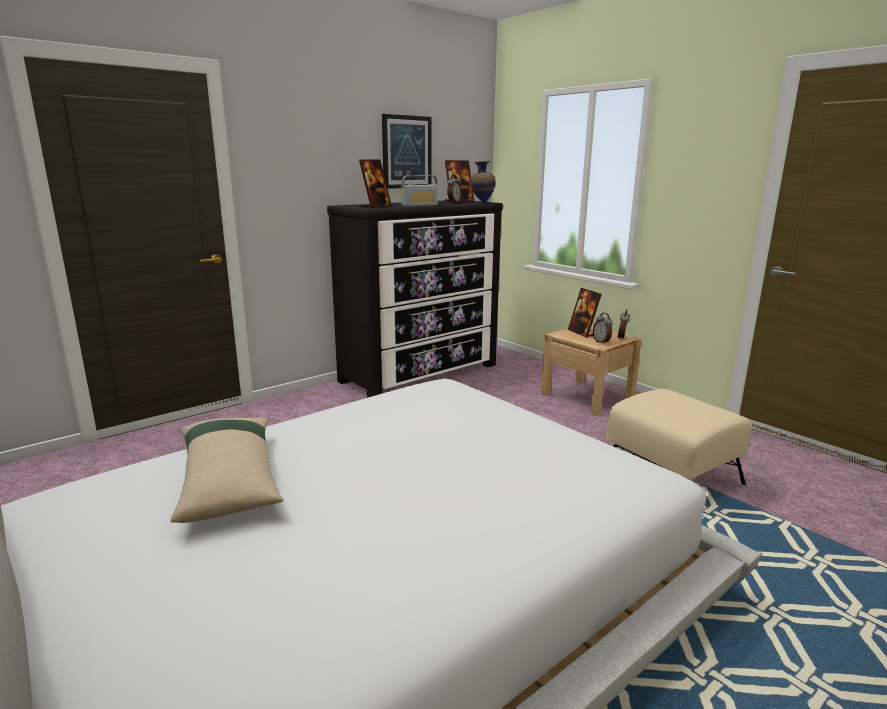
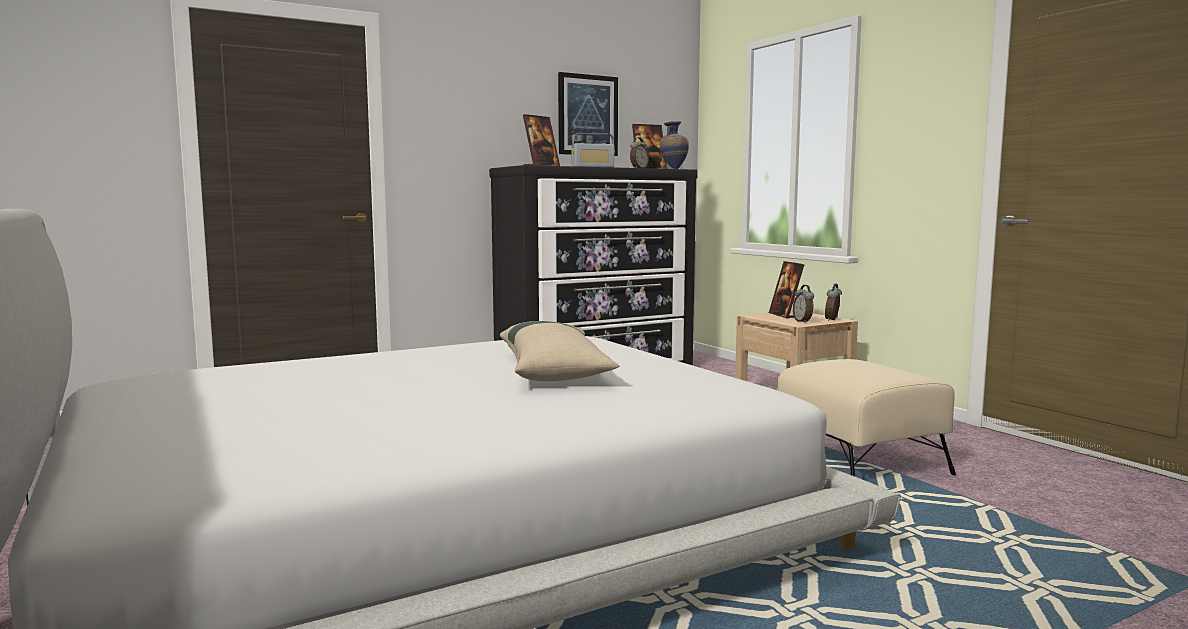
camera: 10 degrees right, 10 degrees down
beige pillow [170,418,284,523] -> beige pillow moved to [500,321,619,381]

